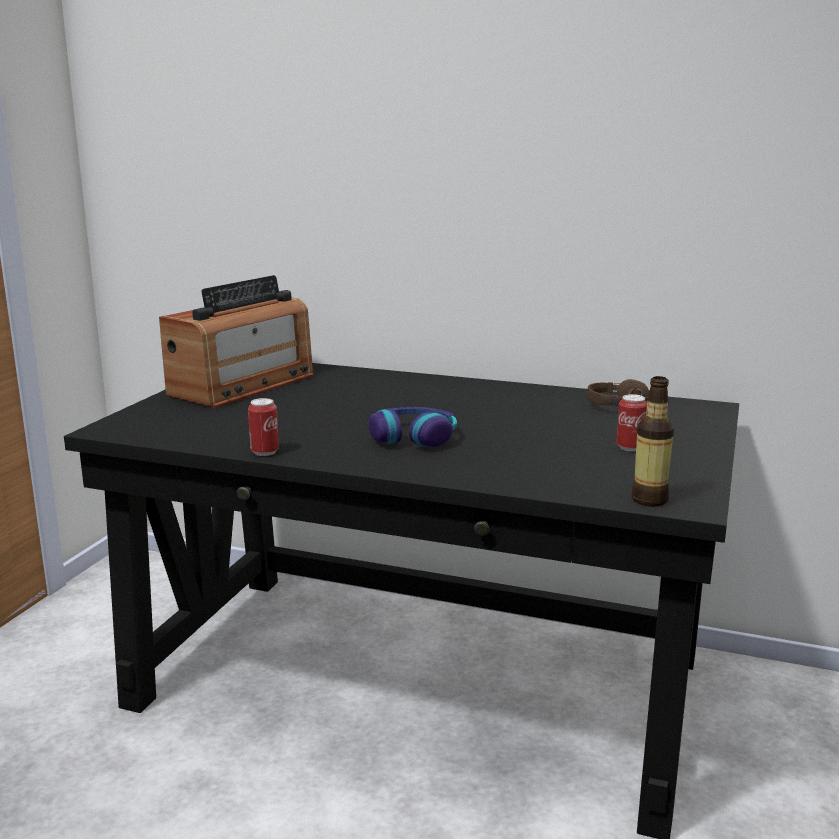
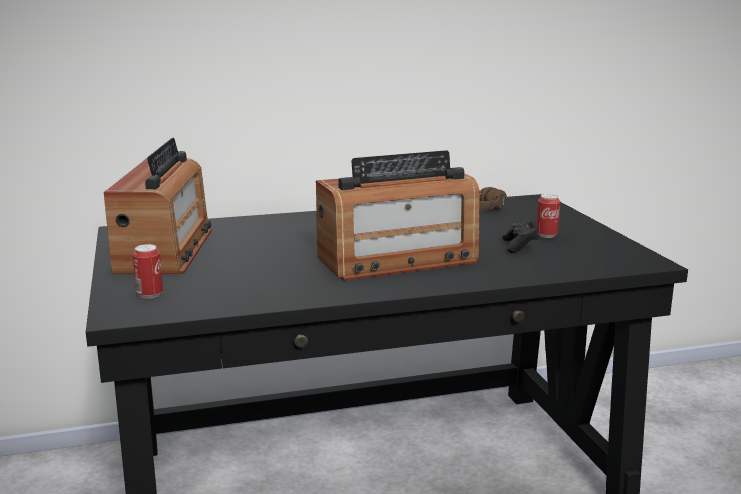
camera: 35 degrees left, 0 degrees up
can [248,398,279,456] -> can moved to [133,244,163,299]
headphones [369,407,457,447] -> radio [316,150,480,281]
bottle [632,376,674,507] -> none
none -> black game controller [502,220,539,253]

